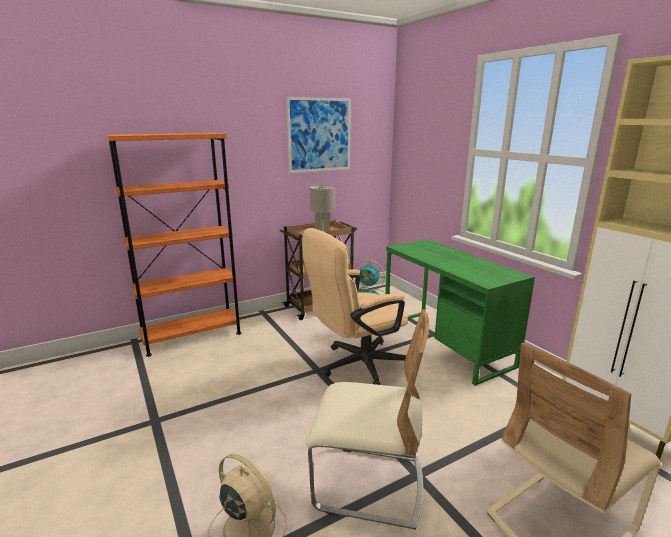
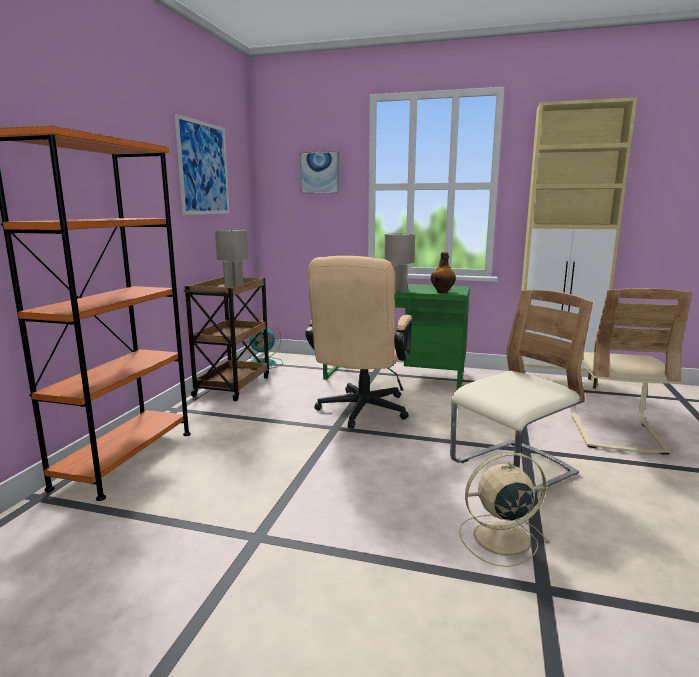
camera: 45 degrees left, 5 degrees down
none -> picture [300,151,339,194]
none -> grey table lamp [384,234,415,292]
none -> bottle [431,252,456,293]

